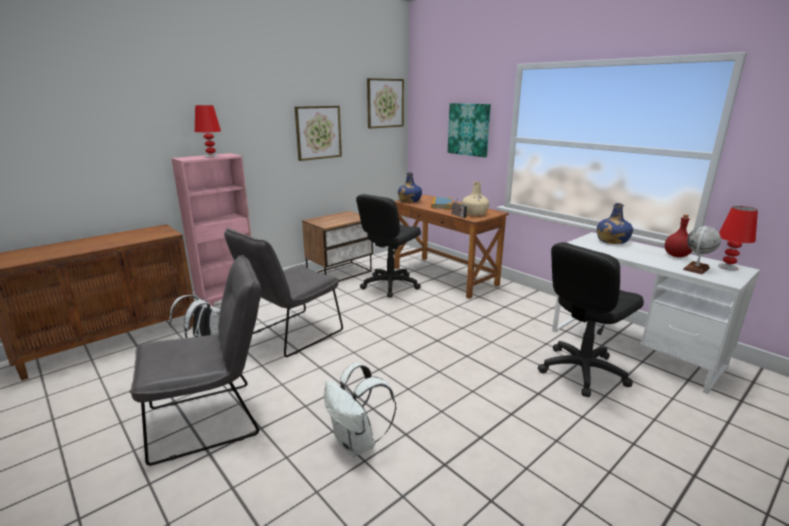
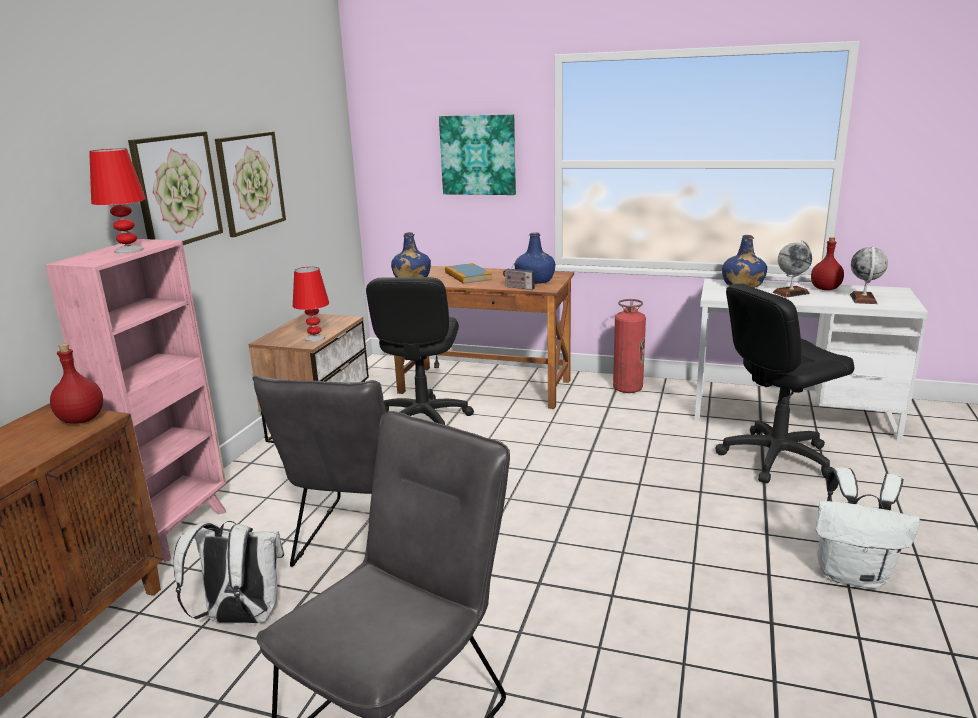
camera: 30 degrees left, 0 degrees up
white backpack [324,363,396,457] -> white backpack moved to [816,468,920,589]
picture [367,78,404,129] -> picture moved to [128,131,223,245]
beige bottle [462,182,489,216] -> blue bottle [515,232,555,284]
black office chair [538,242,644,397] -> black office chair turned 45 degrees clockwise [716,284,854,483]
red table lamp [718,206,758,271] -> red table lamp moved to [293,267,329,342]
none -> red bottle [50,344,103,424]
none -> fire extinguisher [613,299,646,393]
none -> globe [773,240,812,298]

